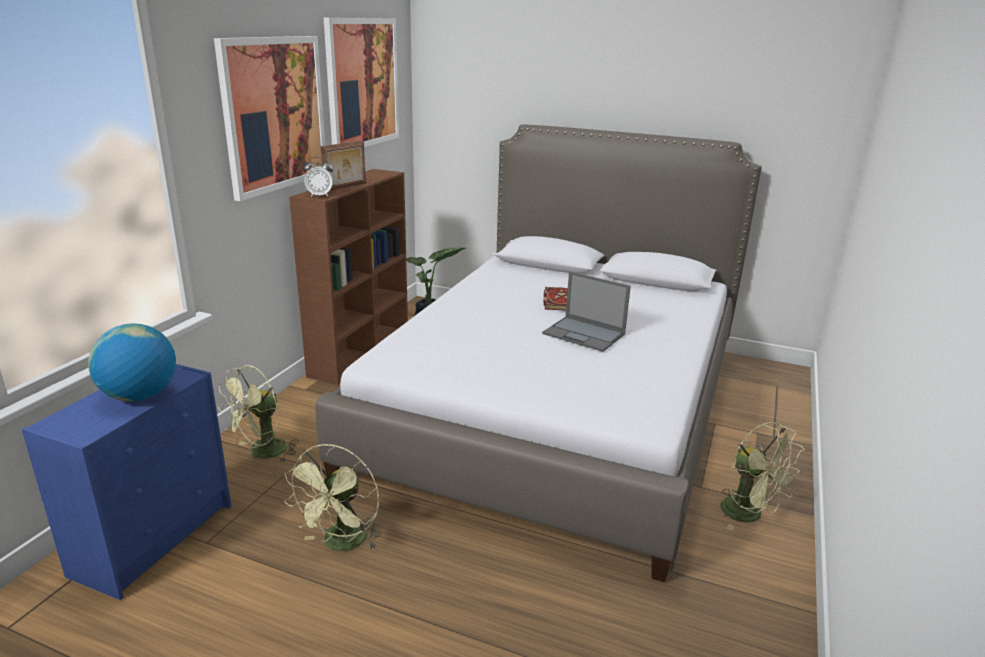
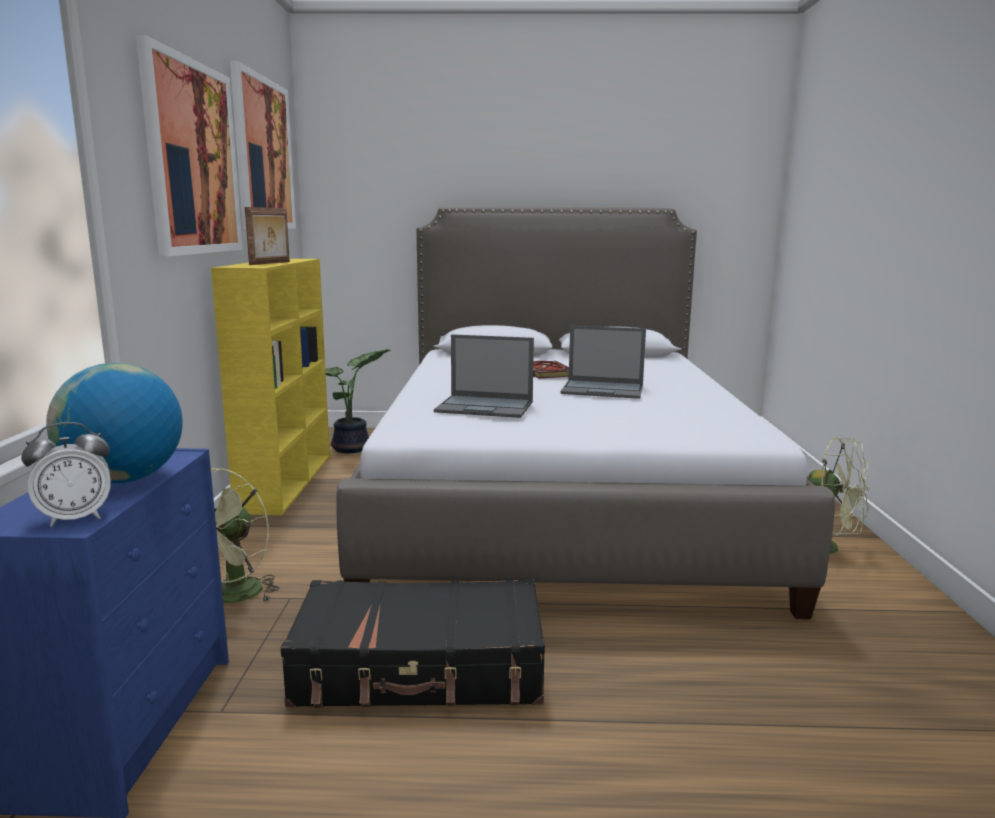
camera: 20 degrees left, 10 degrees down
green fan [284,444,381,551] -> black suitcase [281,579,545,708]
brown bookcase [289,169,408,385] -> yellow bookcase [211,259,330,515]
alarm clock [303,157,333,197] -> alarm clock moved to [21,422,111,527]
none -> laptop [434,334,534,418]

